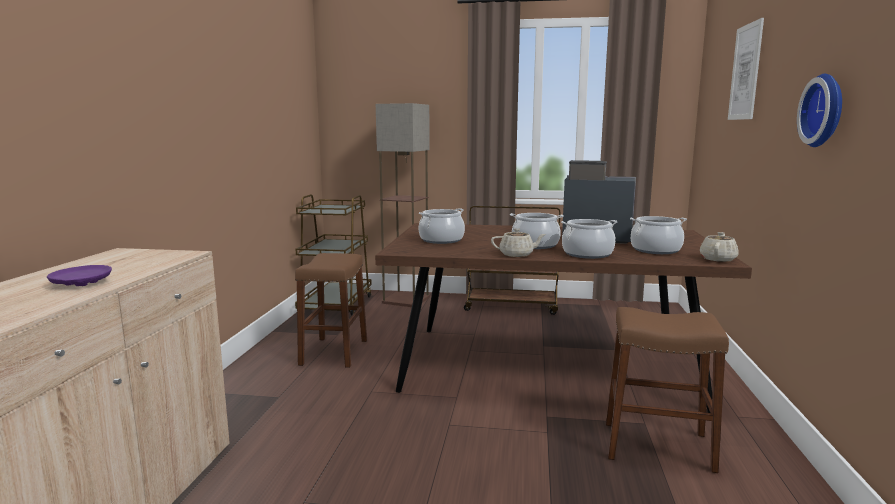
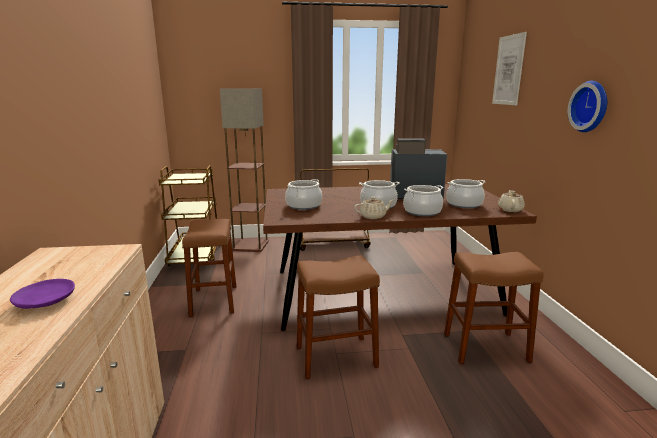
camera: 15 degrees left, 5 degrees up
none -> brown stool [297,255,380,379]

